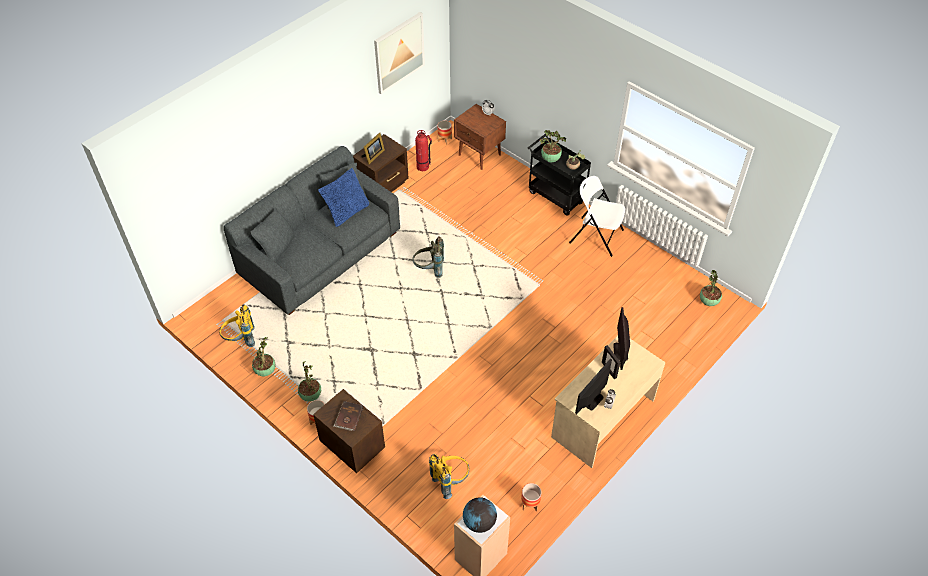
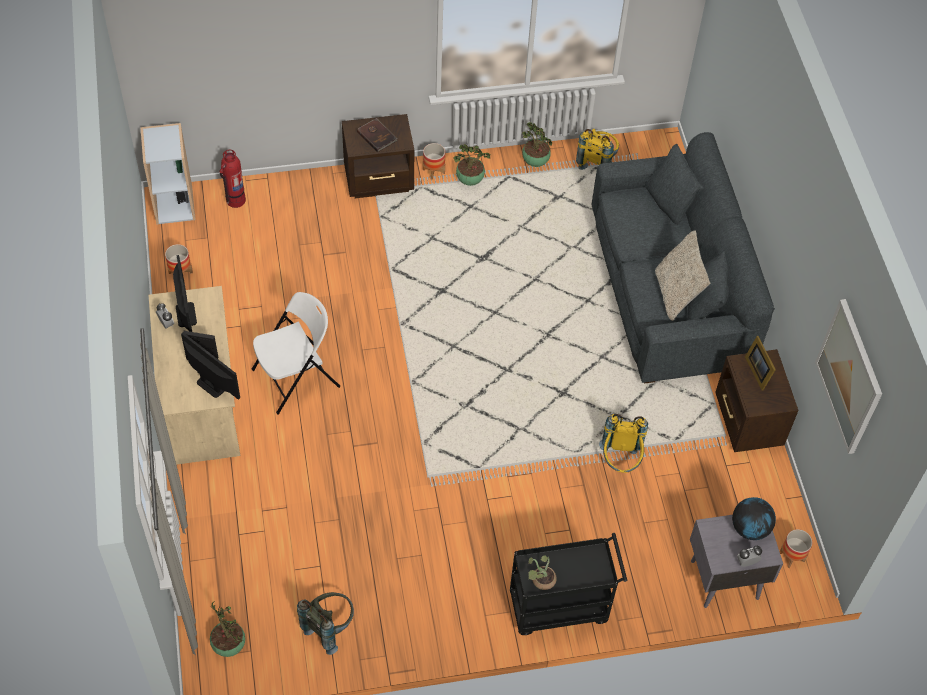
camera: 125 degrees right, 5 degrees up
blue pillow [318,168,369,227] -> beige pillow [655,231,710,321]
grey backpack [412,236,444,278] -> grey backpack moved to [297,592,354,655]
fire extinguisher [415,130,432,171] -> fire extinguisher moved to [219,150,246,208]
yellow backpack [429,454,469,499] -> yellow backpack moved to [599,414,648,473]
brown nightstand [454,104,506,170] -> grey nightstand [690,515,783,608]
globe [463,497,497,533] -> globe moved to [732,497,776,540]
potted plant [540,130,566,162] -> none
white chair [569,176,625,257] -> white chair moved to [252,292,340,415]

